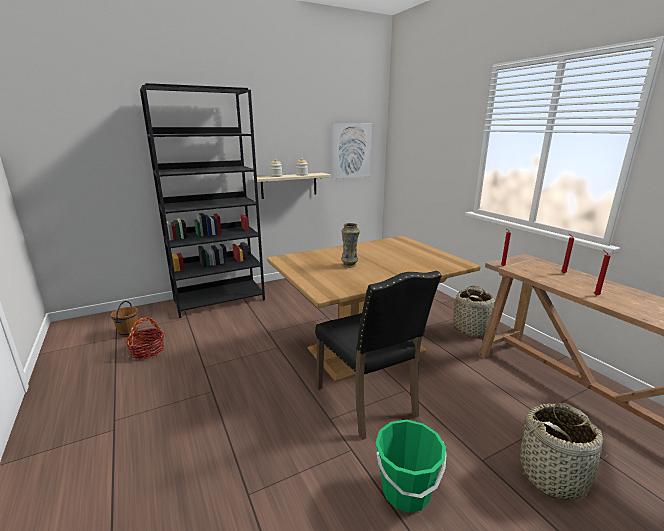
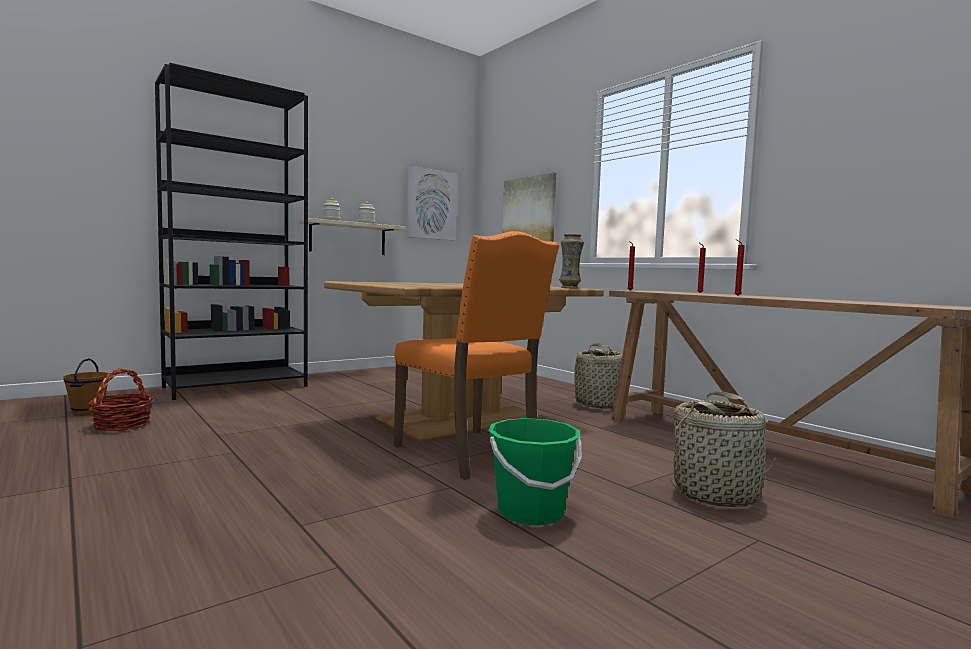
camera: 10 degrees left, 15 degrees down
black chair [315,271,442,440] -> orange chair [394,231,559,480]
vase [341,223,360,267] -> vase moved to [559,234,584,289]
none -> picture [502,172,556,242]

